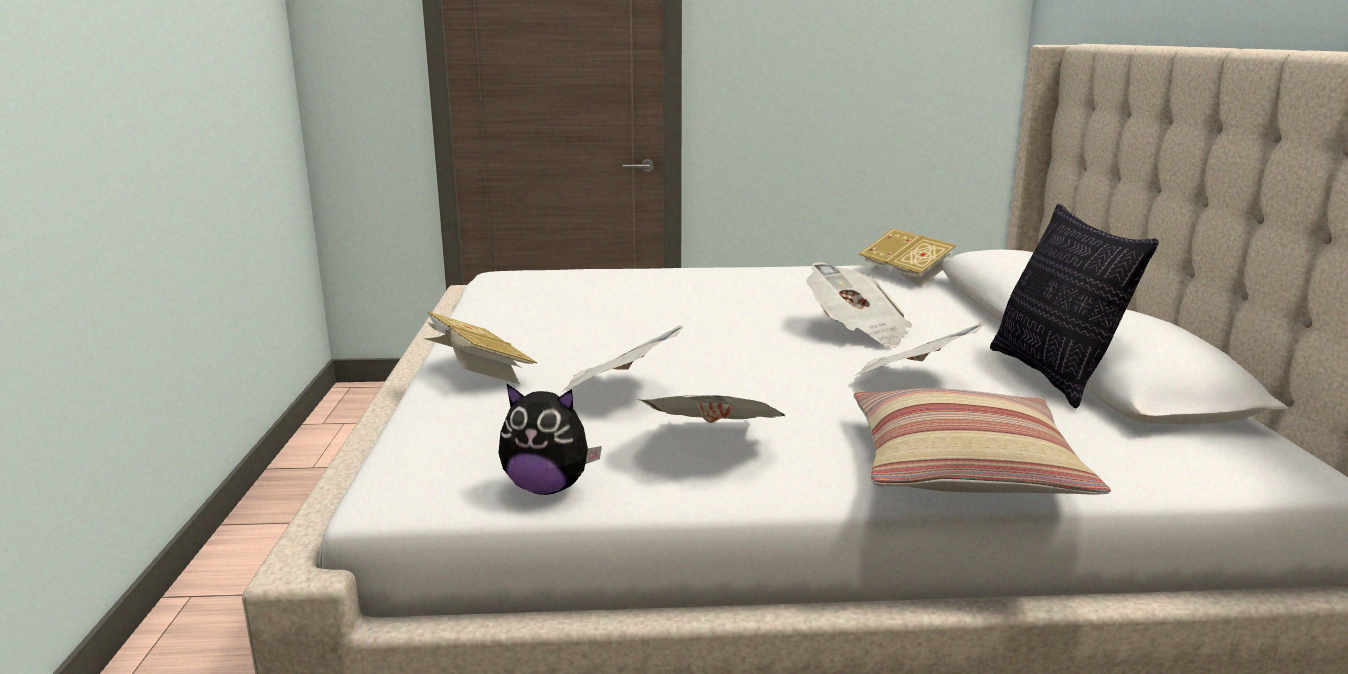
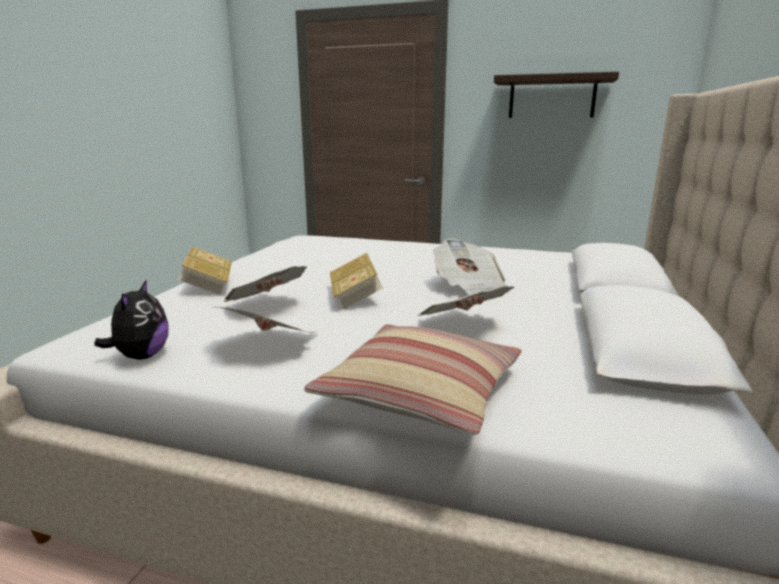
camera: 20 degrees right, 0 degrees up
plush toy [498,384,602,495] -> plush toy turned 120 degrees counterclockwise [94,279,169,360]
book [858,228,957,287] -> book moved to [330,253,383,309]
pillow [990,204,1159,408] -> none
none -> shelf [494,72,619,118]

